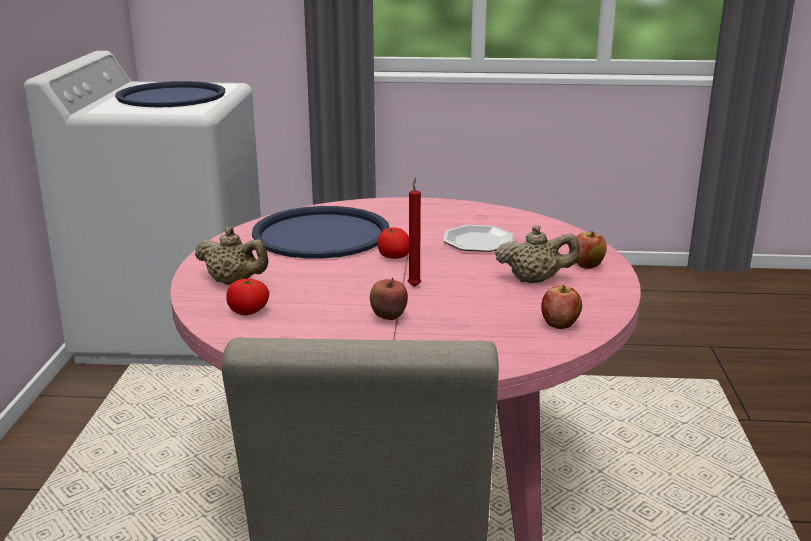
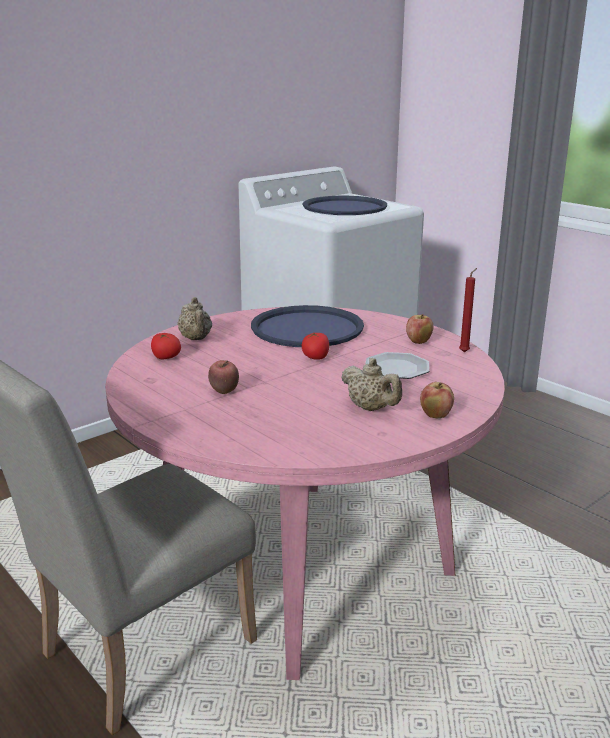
camera: 45 degrees right, 0 degrees up
red candle [408,178,421,287] -> red candle moved to [459,268,477,352]
apple [541,285,582,329] -> apple moved to [406,314,433,344]

